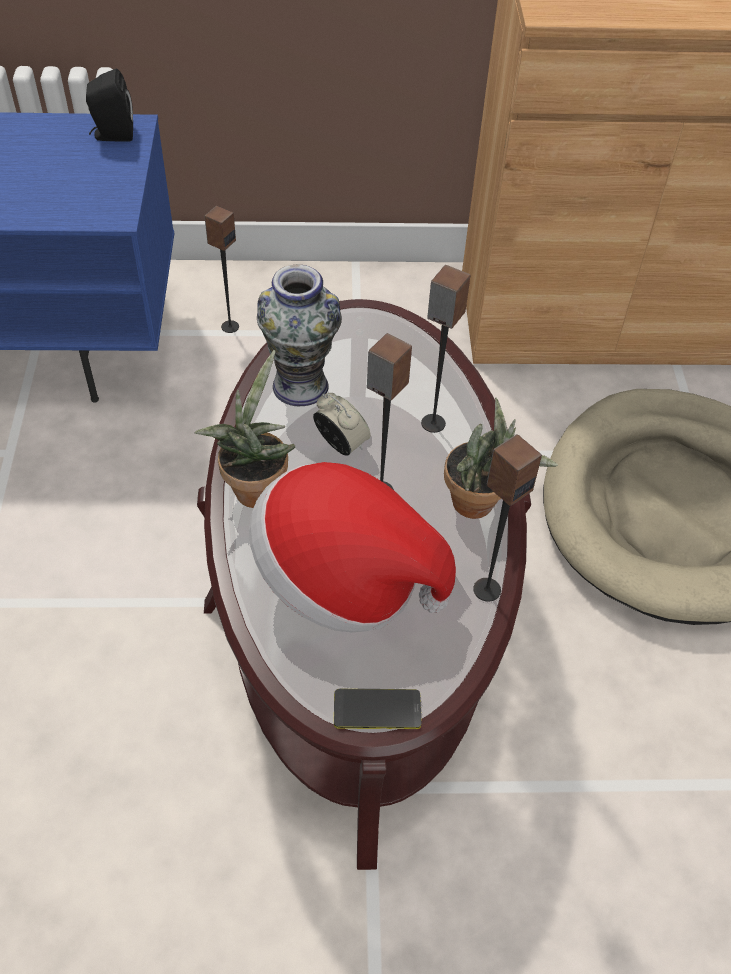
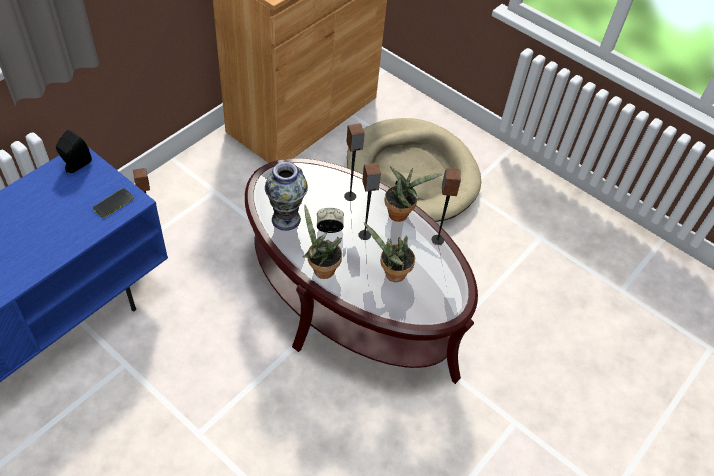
camera: 50 degrees left, 0 degrees up
hat [249,462,456,632] -> potted plant [364,222,415,282]
phone [334,689,422,729] -> phone moved to [93,188,134,218]

